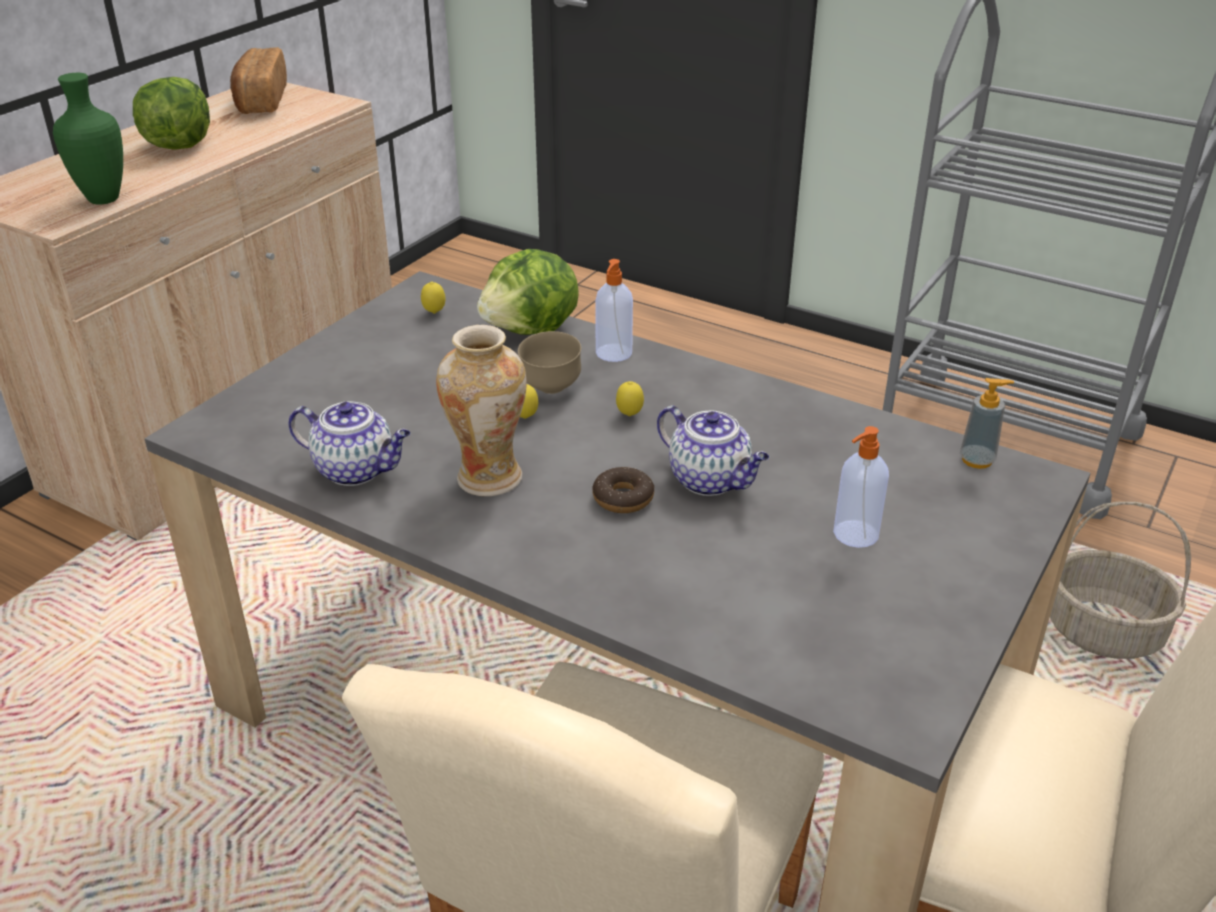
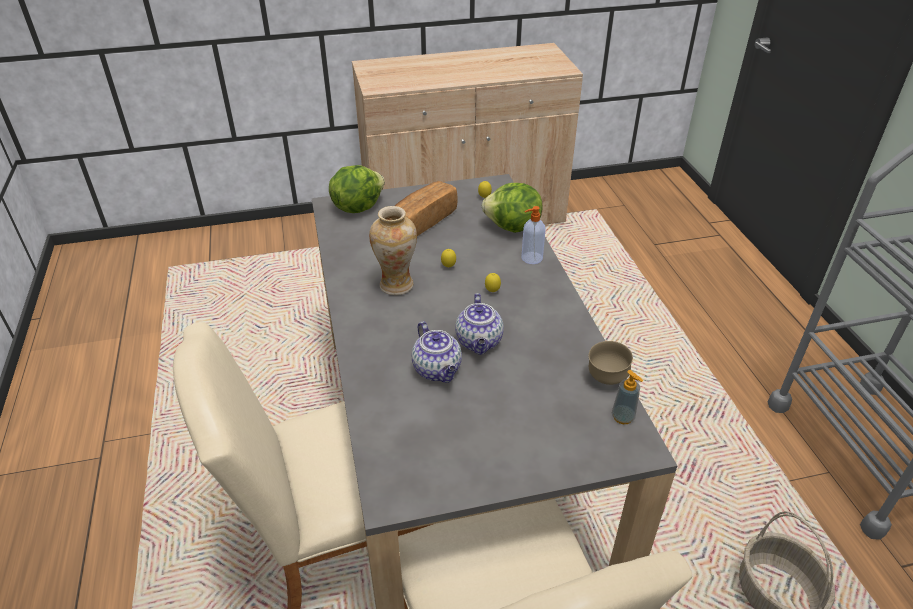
camera: 45 degrees right, 5 degrees up
green vase [53,73,123,204] -> none
lettuce [133,77,210,150] -> lettuce moved to [329,165,385,213]
bread [230,47,287,114] -> bread moved to [395,181,458,236]
teapot [288,401,411,486] -> teapot moved to [411,321,462,383]
brown bowl [518,331,581,394] -> brown bowl moved to [588,341,633,385]
donut [593,467,654,513] -> none
soap dispenser [833,426,889,548] -> none

